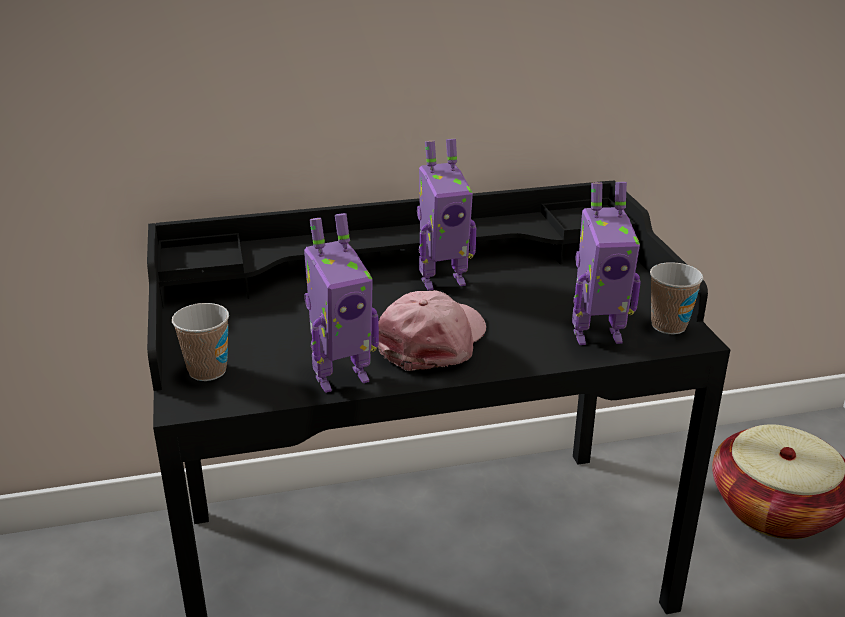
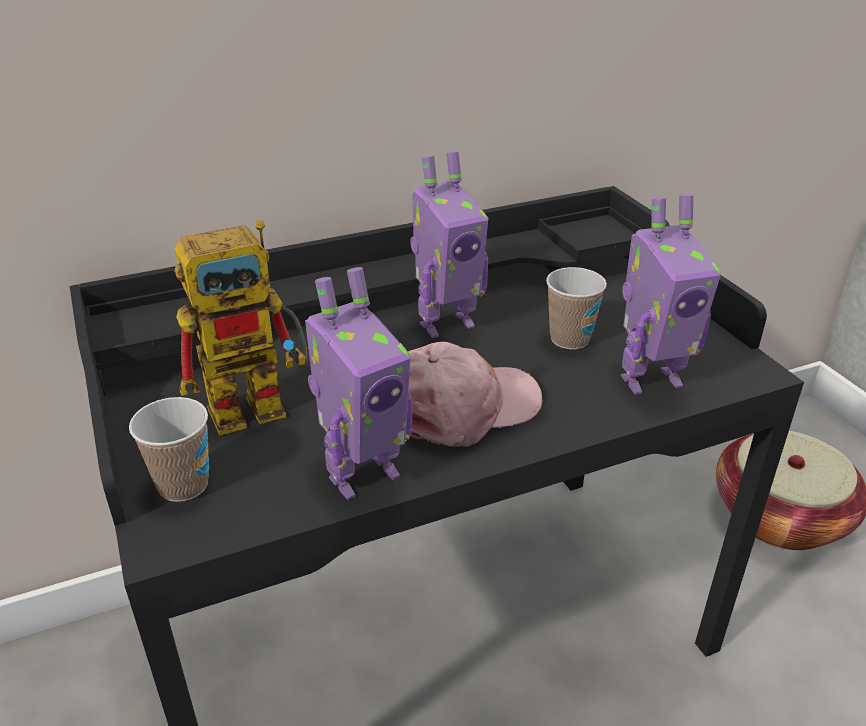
camera: 10 degrees left, 5 degrees up
pink cap [378,290,486,371] -> pink cap turned 45 degrees clockwise [408,342,542,447]
cup [650,262,703,335] -> cup moved to [546,267,607,350]
none -> toy robot [174,220,308,436]

